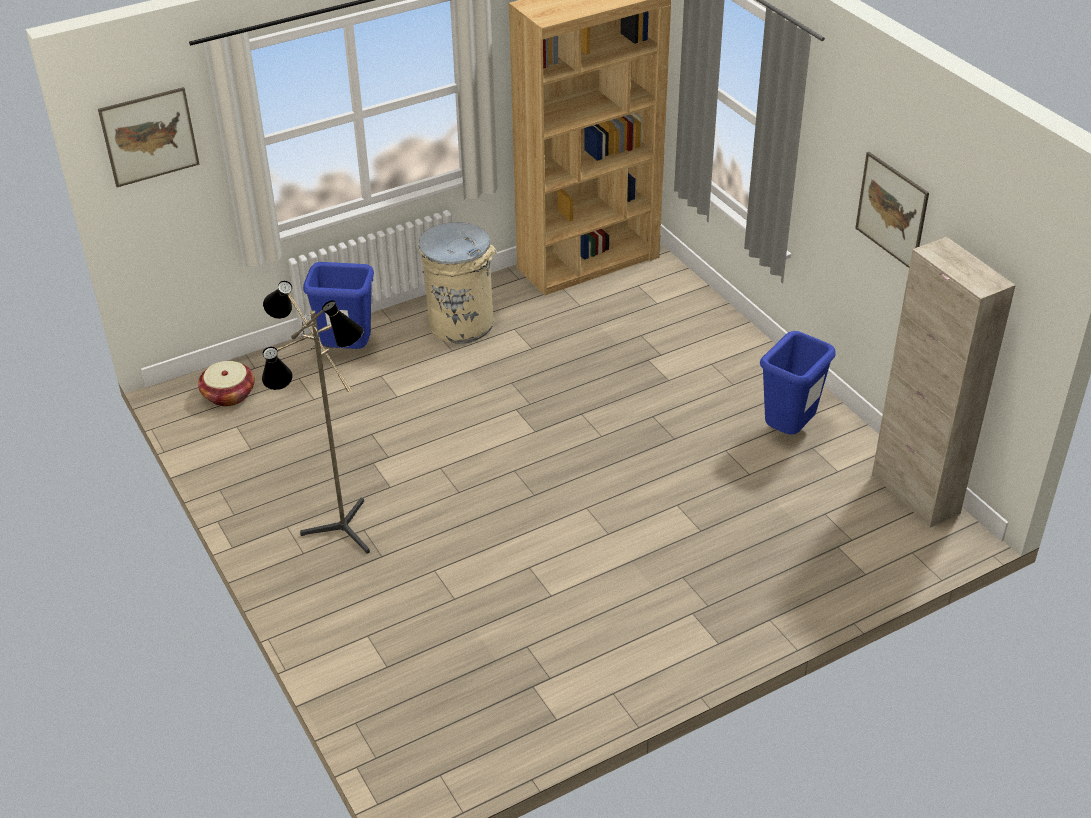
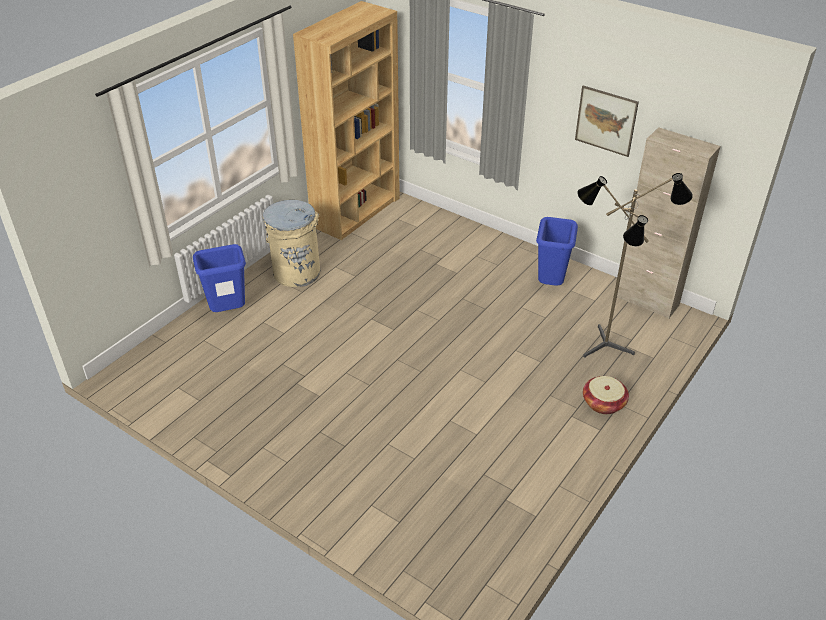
camera: 25 degrees left, 0 degrees up
picture [98,87,200,187] -> none
basket [198,361,255,406] -> basket moved to [583,376,629,414]
floor lamp [262,281,370,554] -> floor lamp moved to [577,173,693,358]

